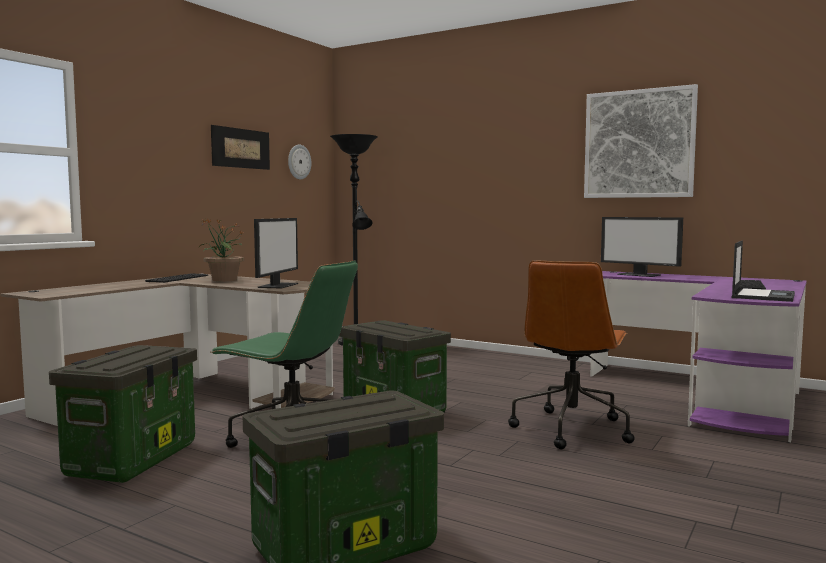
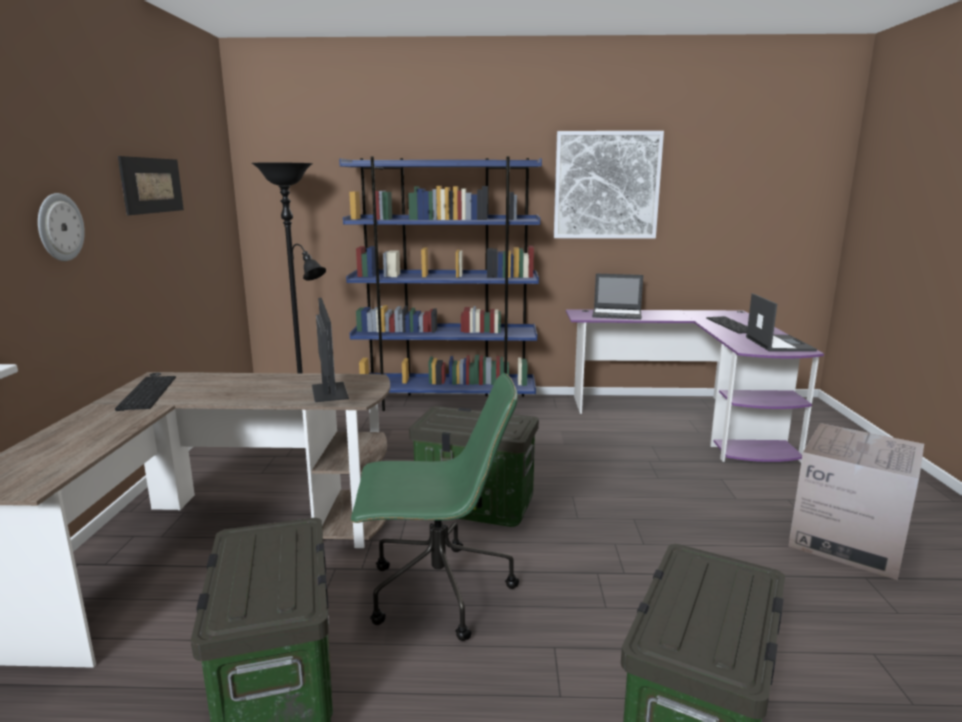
camera: 30 degrees left, 10 degrees up
potted plant [199,219,244,282] -> none
wall clock [288,145,311,180] -> wall clock moved to [38,193,85,261]
brown office chair [508,261,634,449] -> none
monitor [601,217,683,277] -> laptop [592,273,643,320]
none -> blue bookcase [339,156,542,411]
none -> cardboard box [788,423,924,580]

